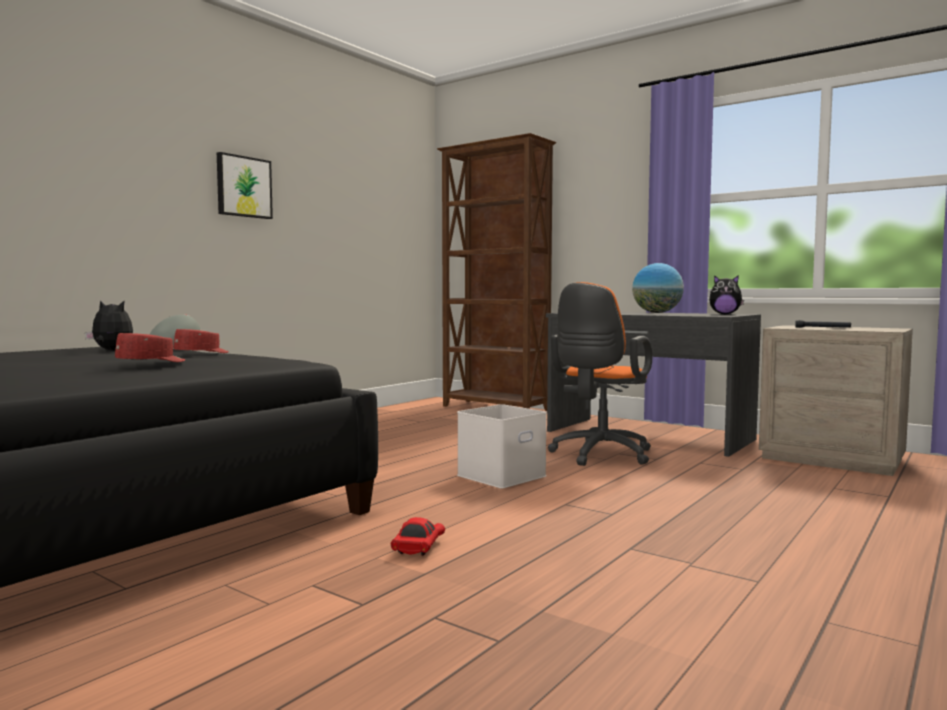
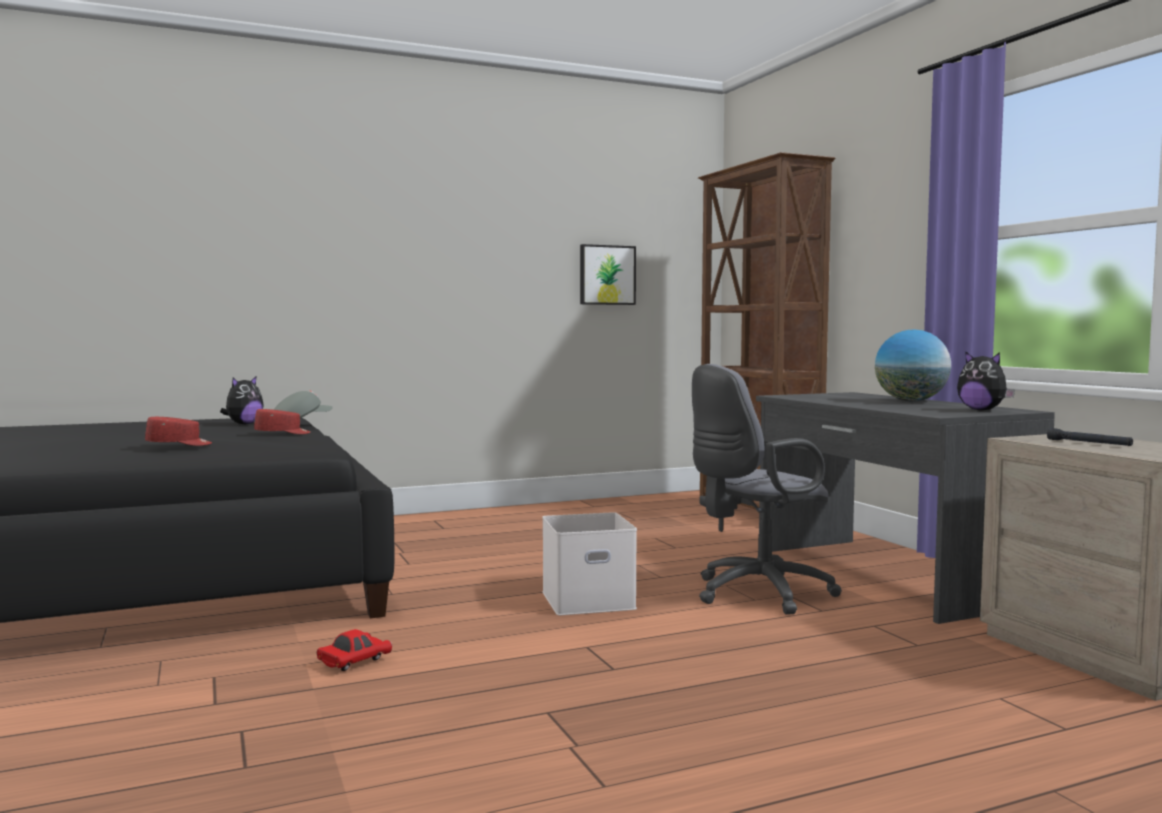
camera: 30 degrees right, 0 degrees up
plush toy [85,300,133,351] -> plush toy turned 75 degrees clockwise [220,376,264,425]
picture [217,152,273,219] -> picture moved to [580,244,636,305]
orange office chair [548,282,652,466] -> grey office chair [692,364,842,615]

